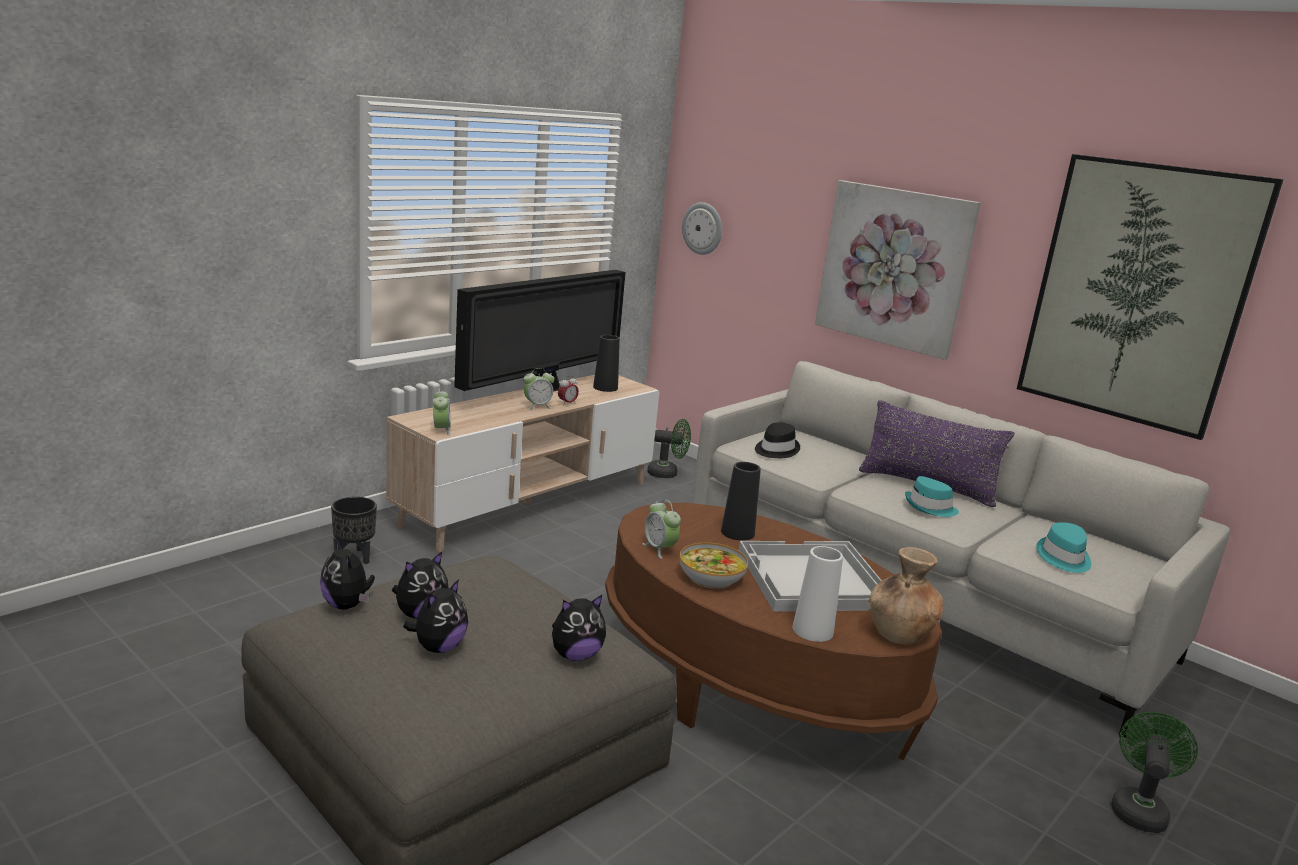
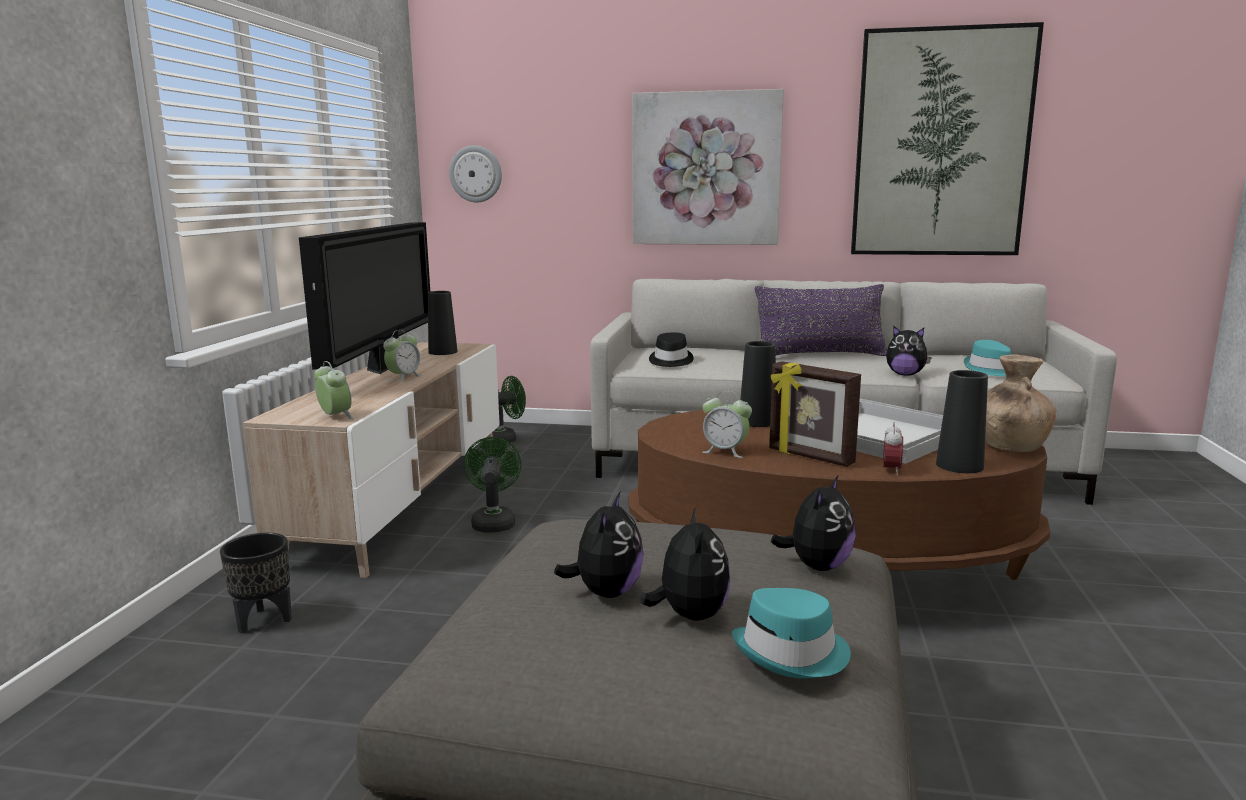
camera: 30 degrees left, 5 degrees down
plush toy [320,540,375,610] -> plush toy moved to [886,326,932,376]
alarm clock [558,376,579,406] -> alarm clock moved to [883,422,903,476]
bowl [680,542,748,589] -> picture frame [769,361,861,467]
white vase [793,546,843,642] -> black vase [936,370,988,473]
turquoise hat [905,476,959,517] -> turquoise hat moved to [732,588,851,679]
green fan [1111,712,1198,833] -> green fan moved to [463,437,521,532]

